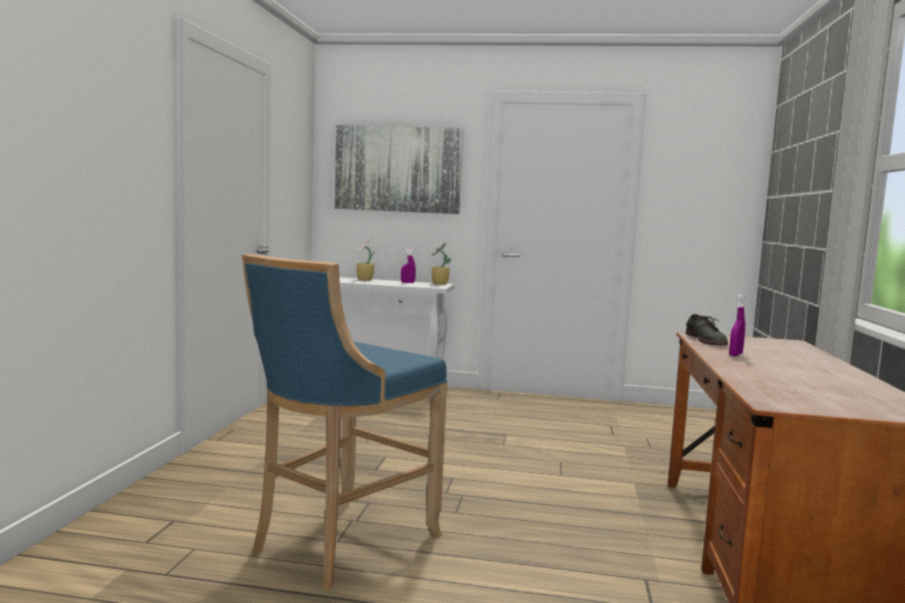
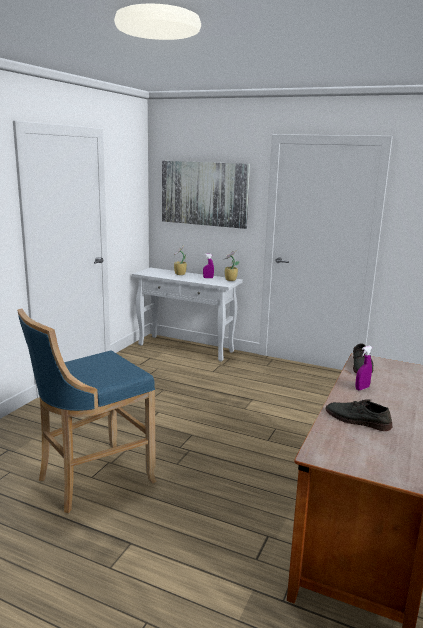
camera: 15 degrees right, 10 degrees up
none -> grey shoe [326,399,392,431]

